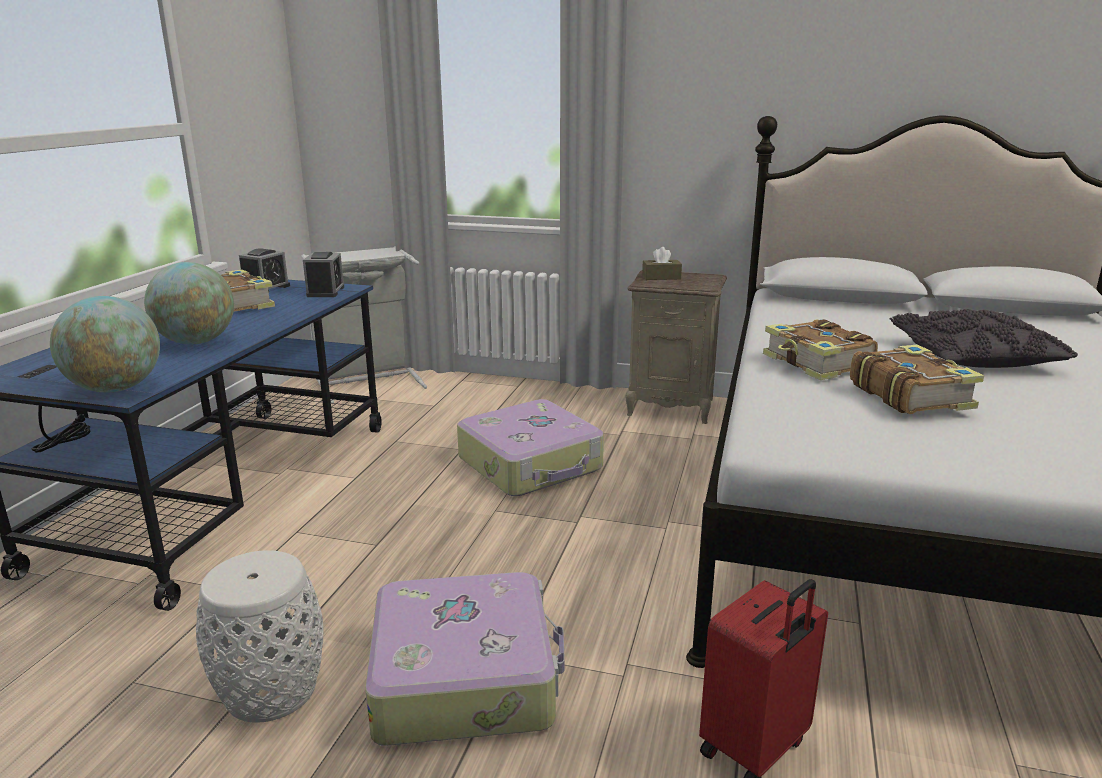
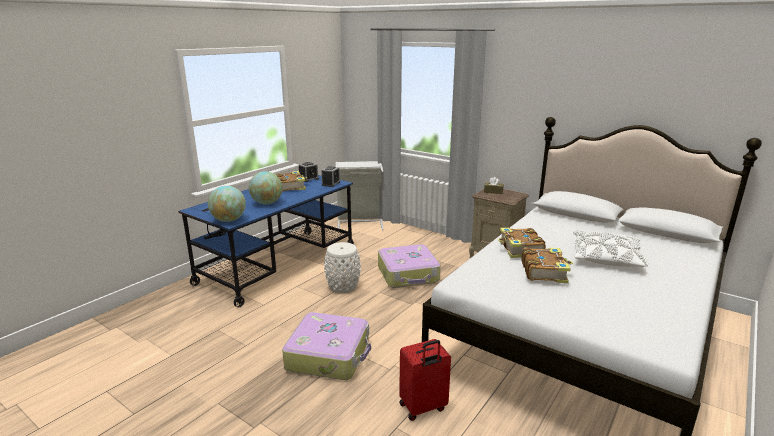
camera: 20 degrees right, 0 degrees up
white stool [196,550,323,723] -> white stool moved to [324,242,361,293]
black pillow [890,309,1078,368] -> white pillow [573,230,648,267]

